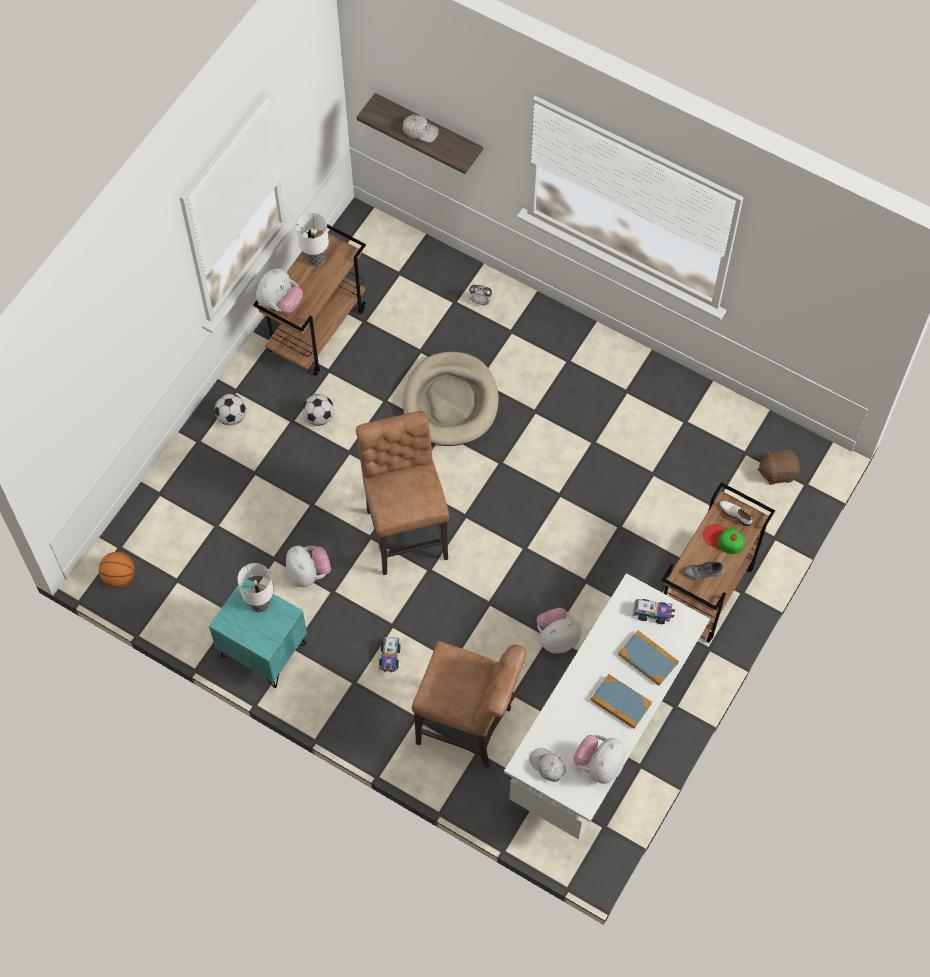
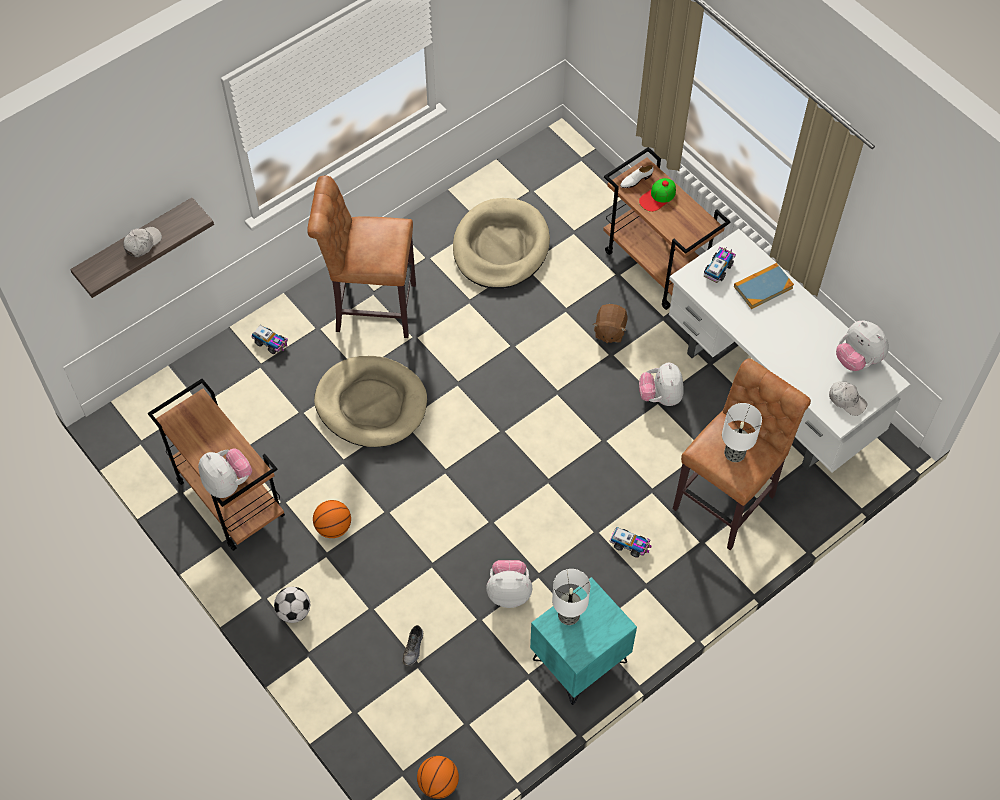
camera: 70 degrees left, 5 degrees down
table lamp [296,213,329,266] -> table lamp moved to [722,403,762,462]
football [303,394,334,426] -> basketball [313,500,351,538]
brown stool [356,411,449,575] -> brown stool moved to [307,176,416,338]
alarm clock [469,285,492,306] -> toy truck [251,325,288,354]
white cap [529,748,566,782] -> white cap turned 120 degrees counterclockwise [829,381,867,416]
book [591,674,652,729] -> none
grey shoe [684,561,724,580] -> grey shoe moved to [403,625,423,666]
brown plush toy [757,449,800,485] -> brown plush toy moved to [593,304,628,343]
none -> beige dog bed [453,198,550,289]

